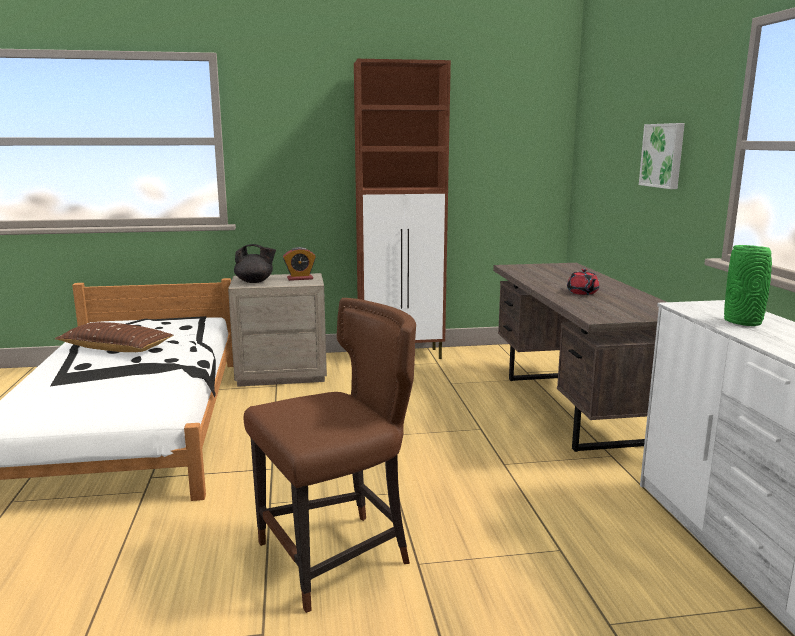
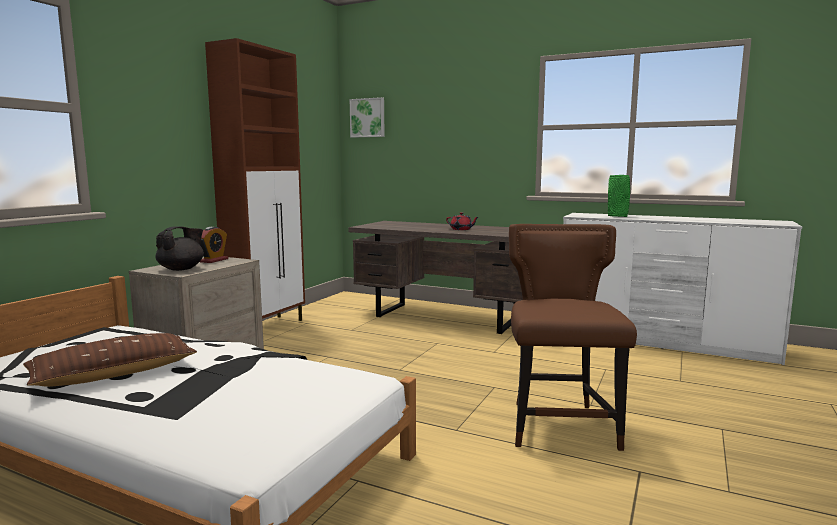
camera: 55 degrees left, 5 degrees down
picture [639,123,685,189] -> picture moved to [350,97,385,138]

